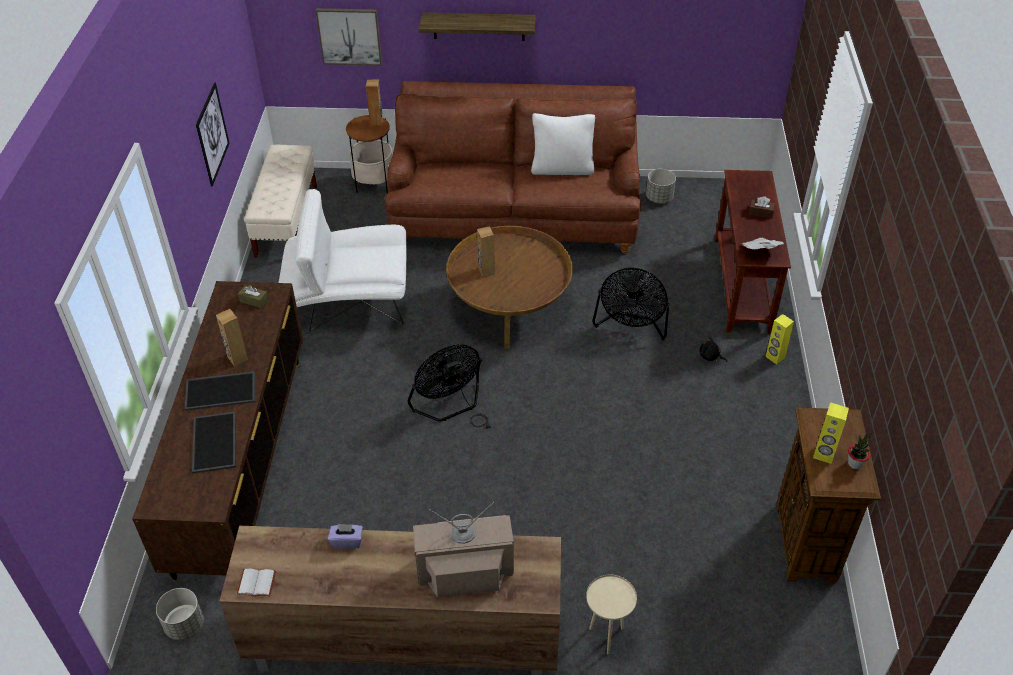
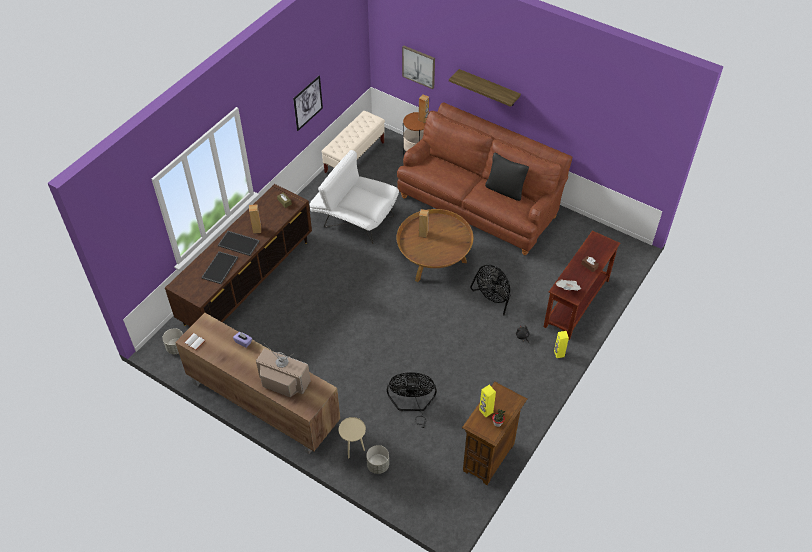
camera: 30 degrees right, 5 degrees up
black fan [408,344,491,429] -> black fan moved to [386,372,437,428]
white pillow [531,113,595,175] -> black pillow [485,153,529,201]
grey planter [646,169,676,203] -> grey planter moved to [366,445,389,474]

